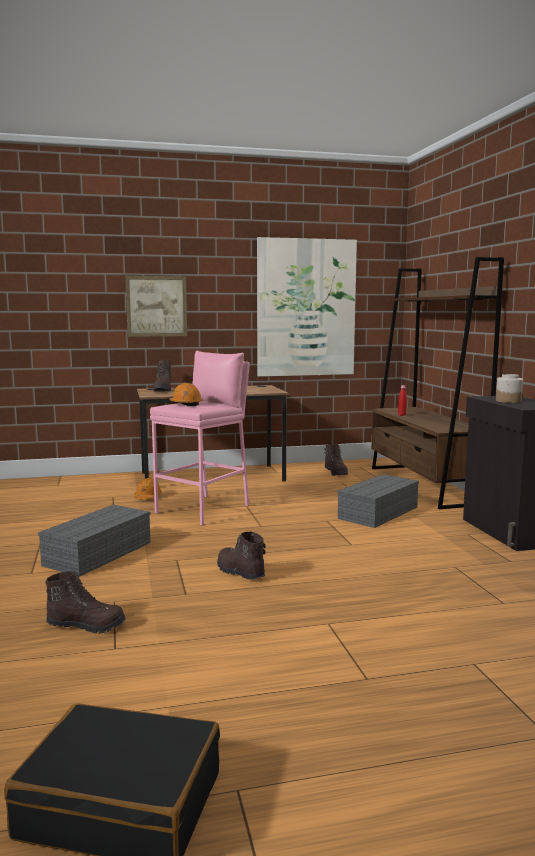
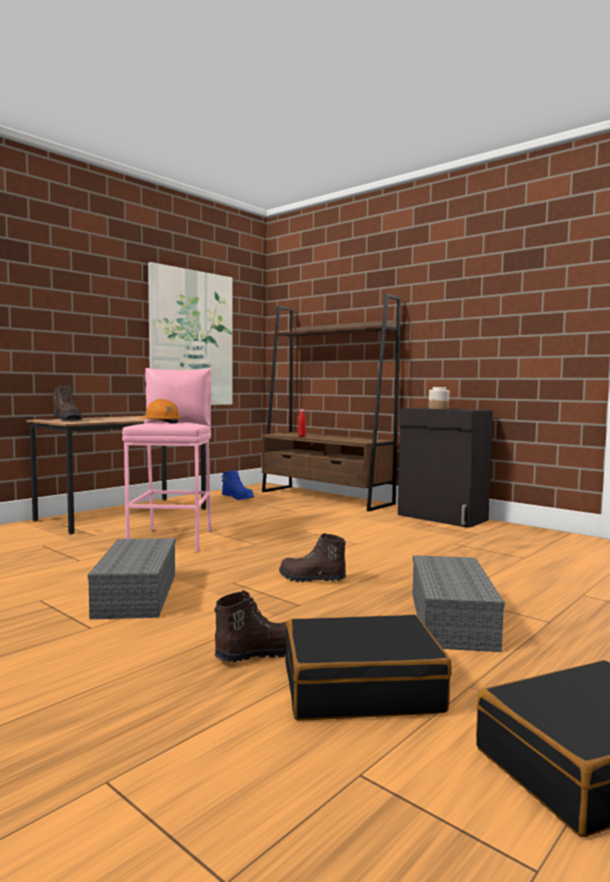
camera: 35 degrees left, 5 degrees down
picture [125,276,187,337] -> none
orange hard hat [134,478,162,499] -> none
brown boot [325,444,348,476] -> blue boot [222,470,254,500]
grey storage box [337,474,419,528] -> grey storage box moved to [412,555,505,652]
none -> black suitcase [286,614,452,720]

